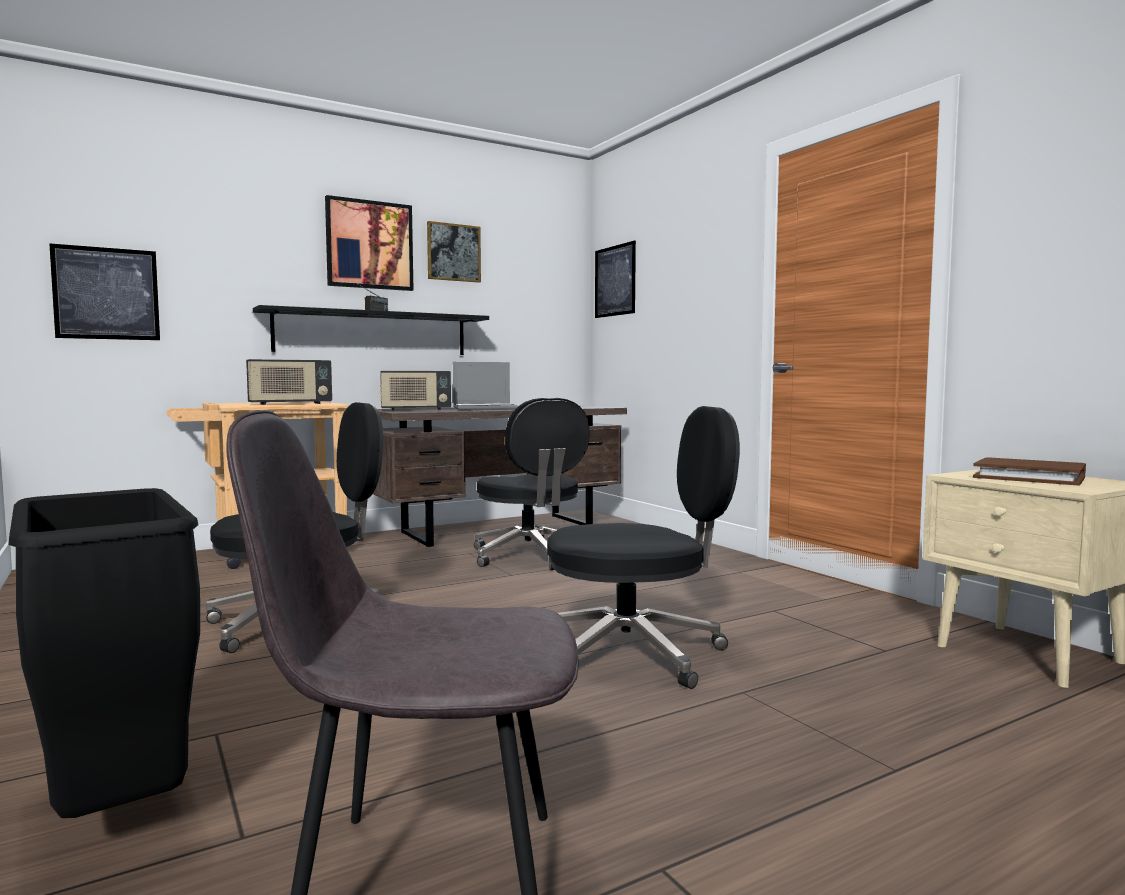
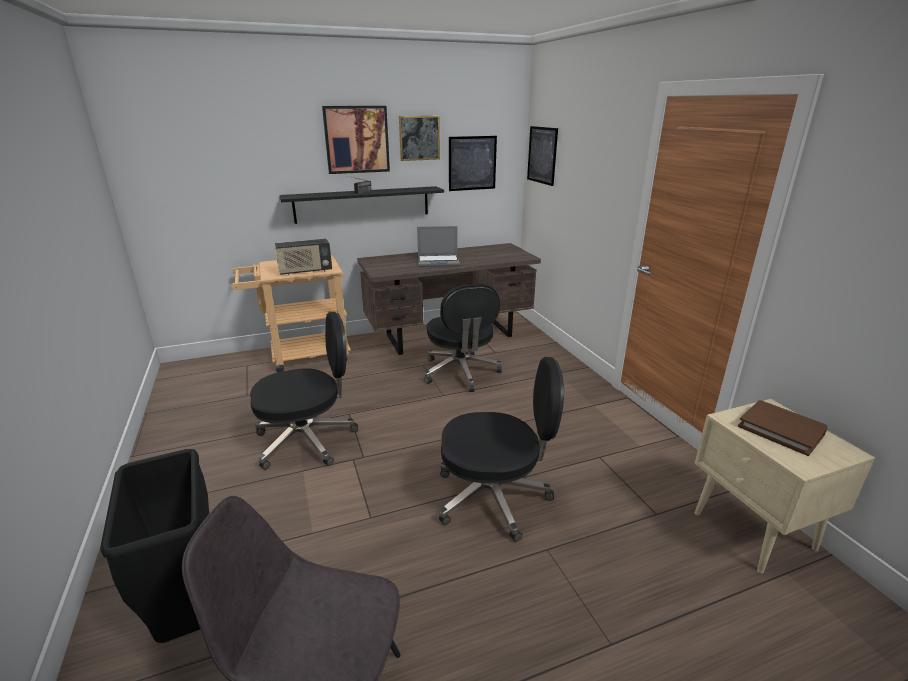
camera: 10 degrees right, 20 degrees up
picture [49,243,160,340] -> picture moved to [449,136,497,191]
radio [380,371,451,410] -> none

